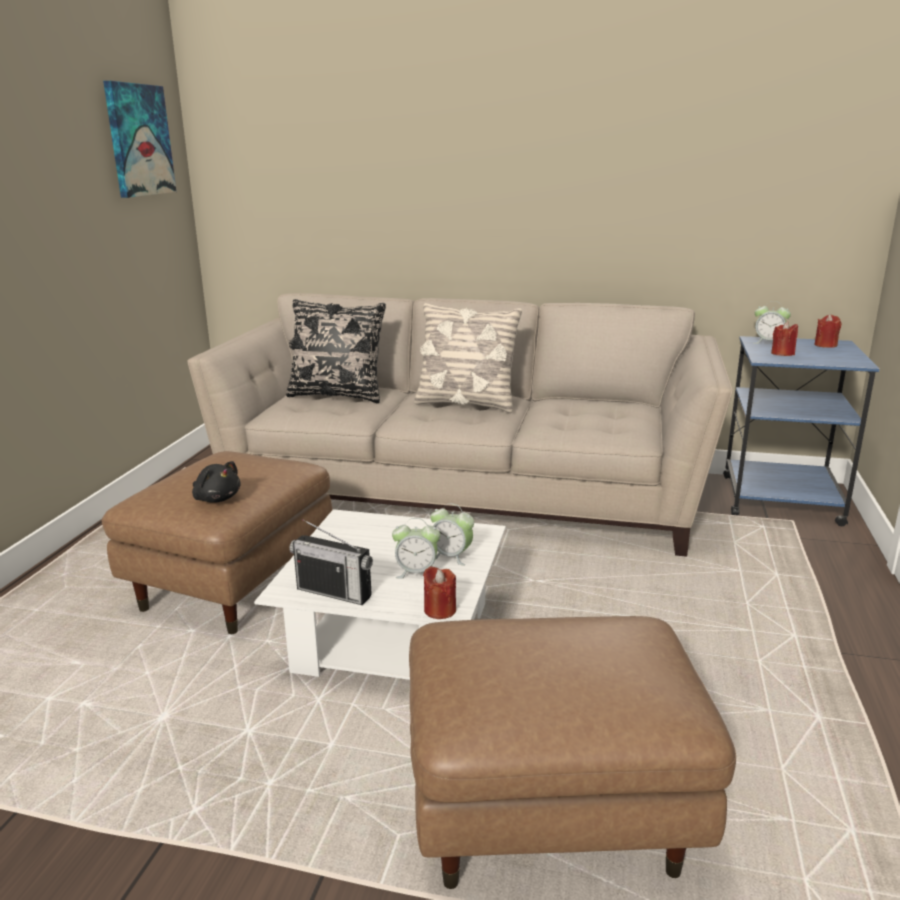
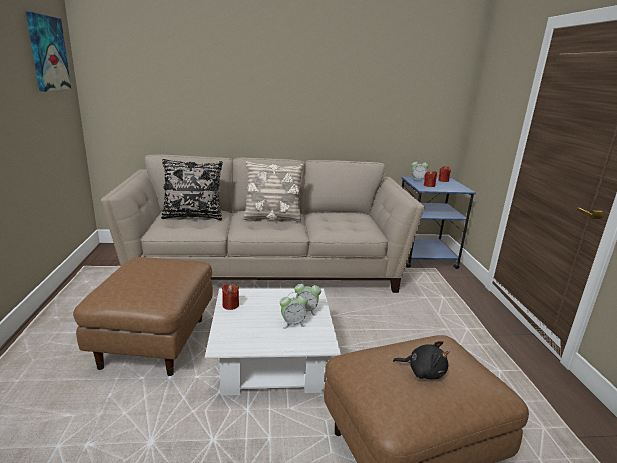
camera: 20 degrees left, 0 degrees up
black plush toy [192,461,241,503] -> black plush toy moved to [393,341,450,379]
radio [289,519,373,605] -> none
red candle [423,566,456,619] -> red candle moved to [222,284,239,310]

